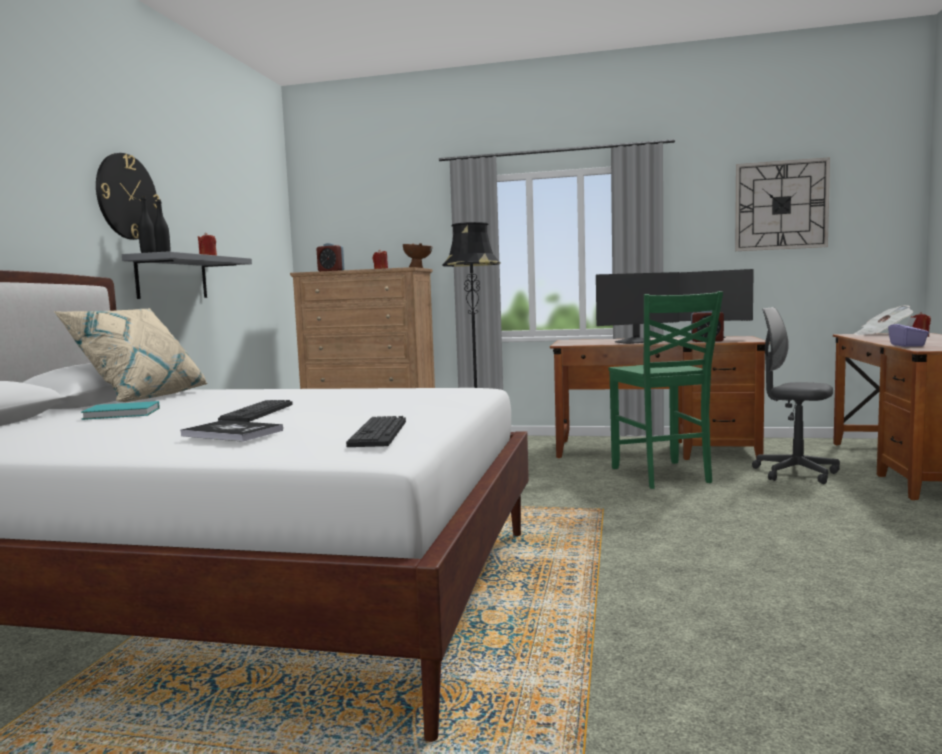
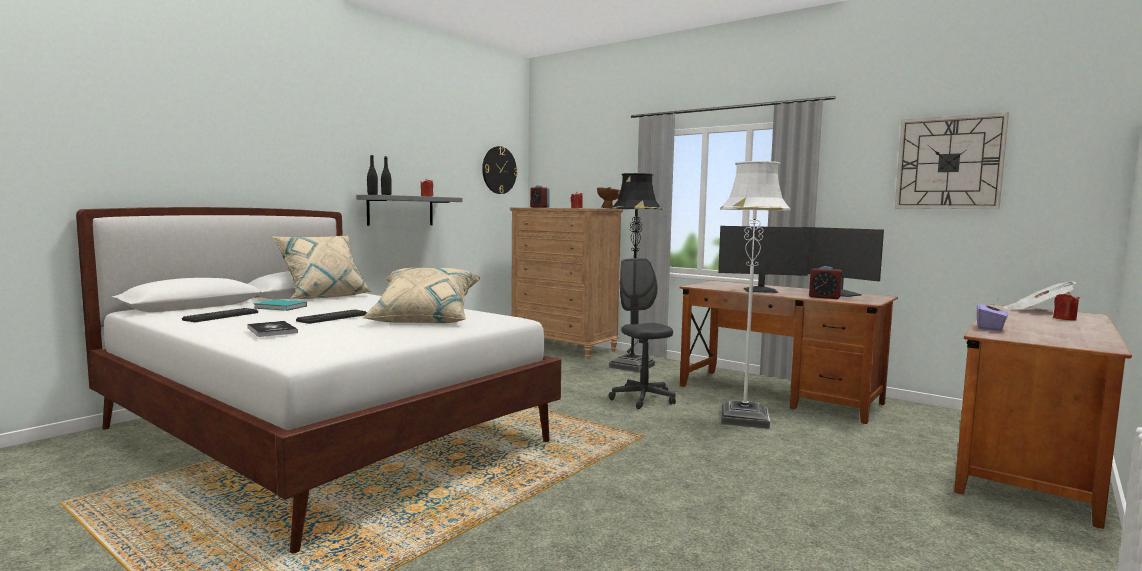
camera: 25 degrees right, 0 degrees up
wall clock [96,153,159,240] -> wall clock moved to [482,146,518,194]
keyboard [346,416,406,447] -> keyboard moved to [182,308,258,322]
green chair [608,291,723,489] -> white floor lamp [720,161,791,429]
grey office chair [752,307,840,484] -> grey office chair moved to [608,258,676,409]
none -> beige pillow [363,268,481,323]

